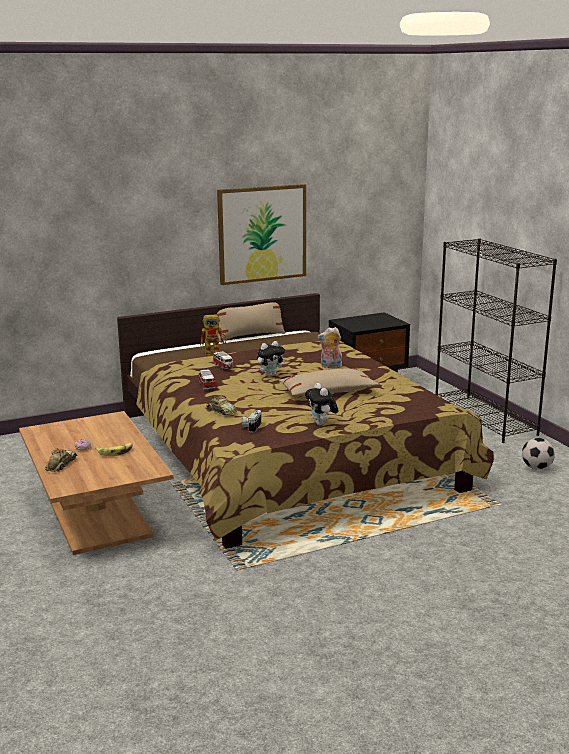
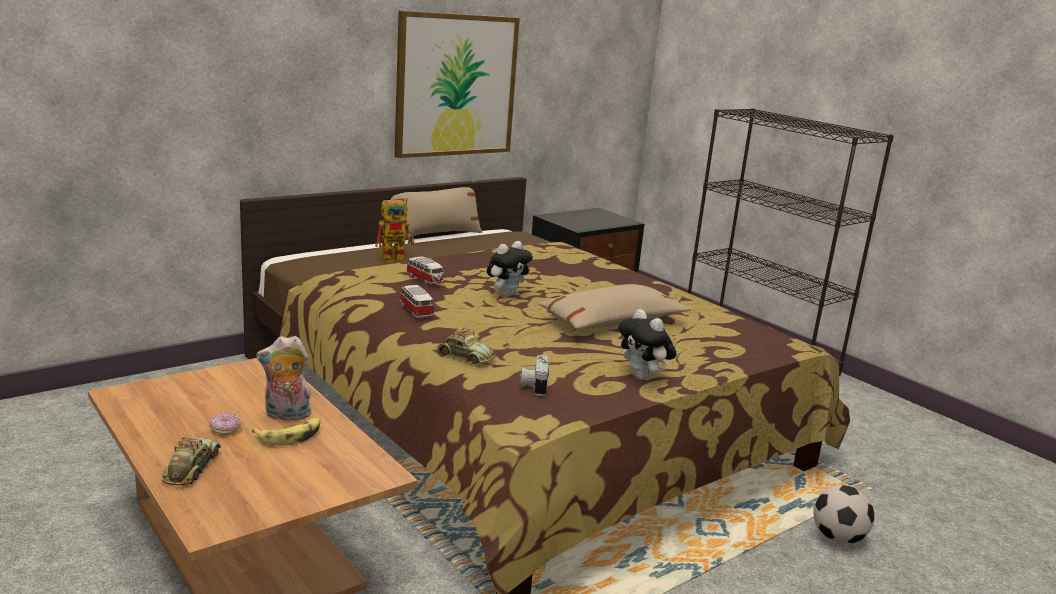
camera: 15 degrees left, 0 degrees up
plush toy [318,327,343,368] -> plush toy moved to [256,336,313,420]
football [522,438,555,470] -> football moved to [813,485,875,544]

